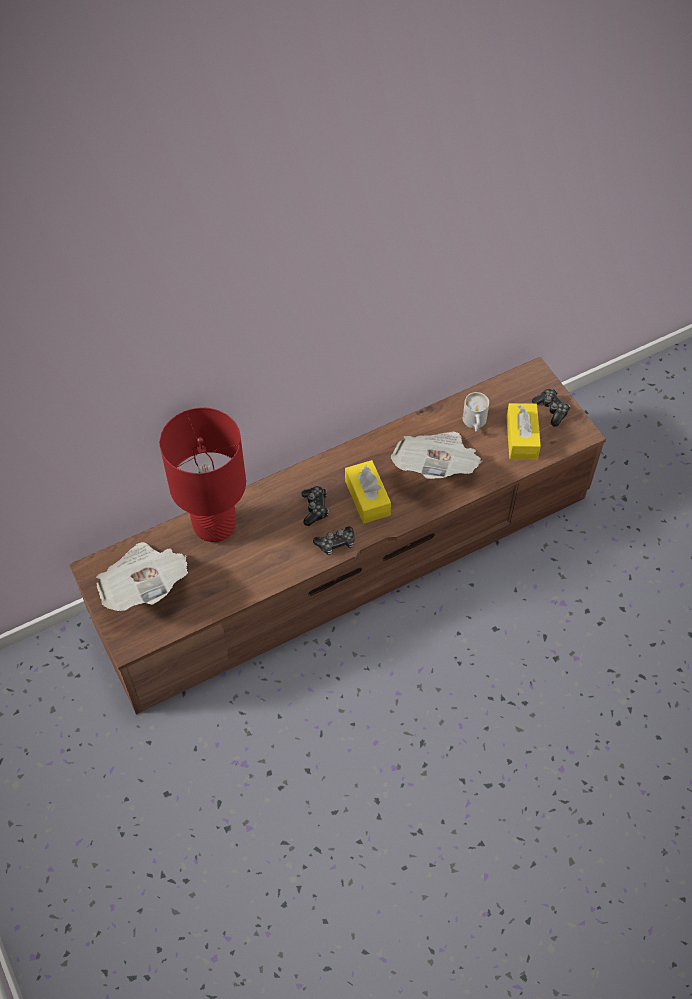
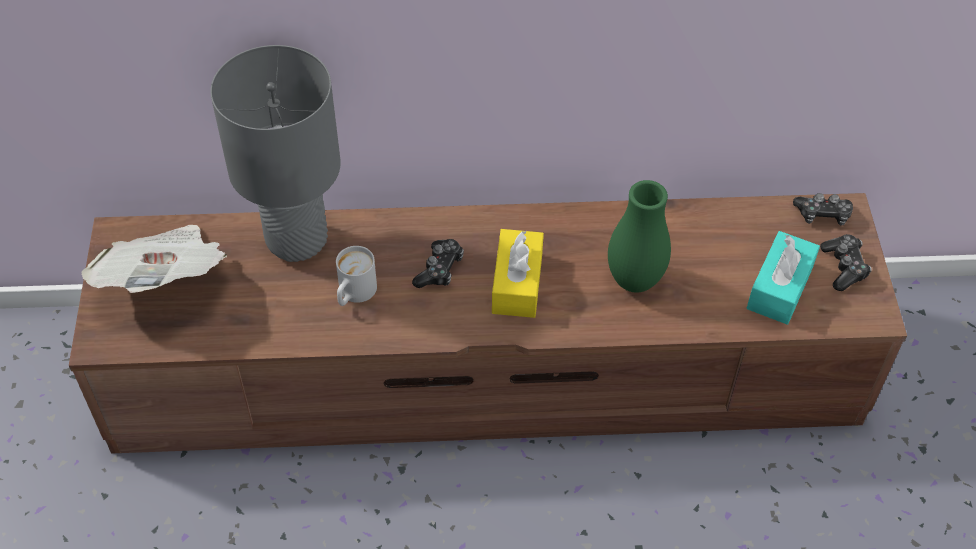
camera: 25 degrees right, 5 degrees down
red table lamp [160,407,246,542] -> grey table lamp [210,45,341,262]
game controller [313,526,355,555] -> game controller moved to [793,193,853,226]
newspaper [390,432,482,479] -> green vase [608,180,671,292]
white mug [463,392,489,432] -> white mug moved to [336,246,377,306]
yellow tissue box [506,403,541,460] -> turquoise tissue box [747,231,820,325]

